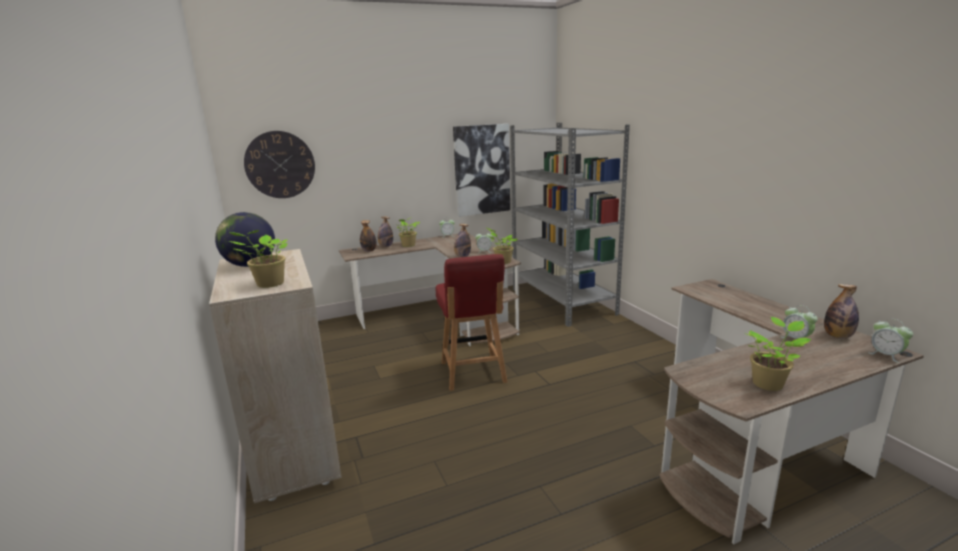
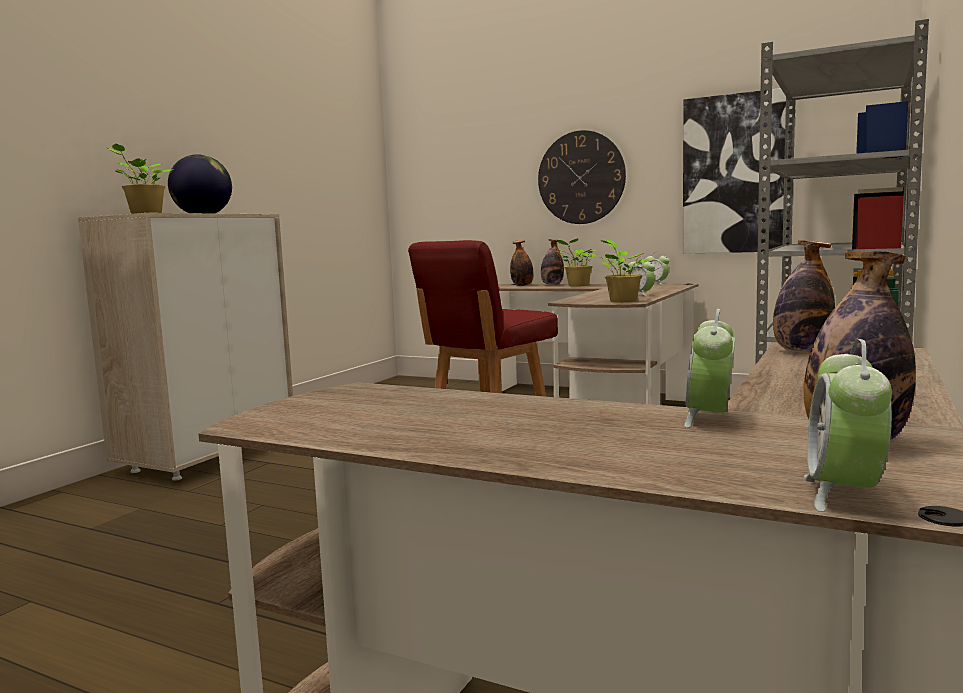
camera: 50 degrees right, 10 degrees down
wall clock [244,131,315,198] -> wall clock moved to [538,130,626,224]
bottle [454,224,471,257] -> bottle moved to [773,240,835,353]
potted plant [744,317,811,391] -> none

